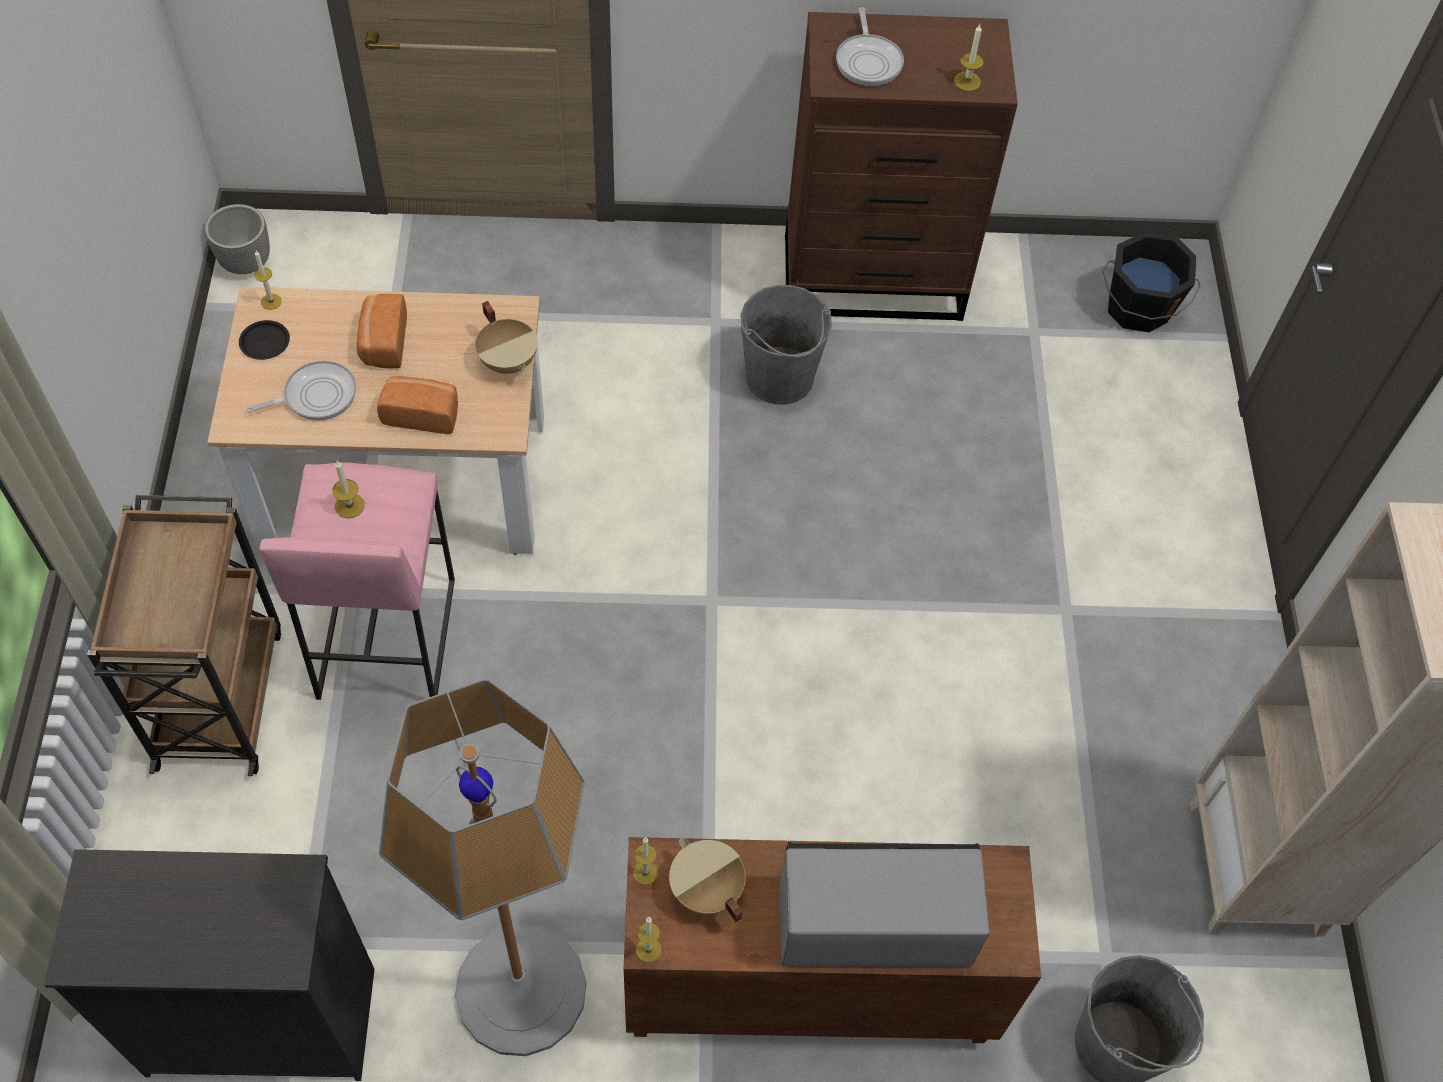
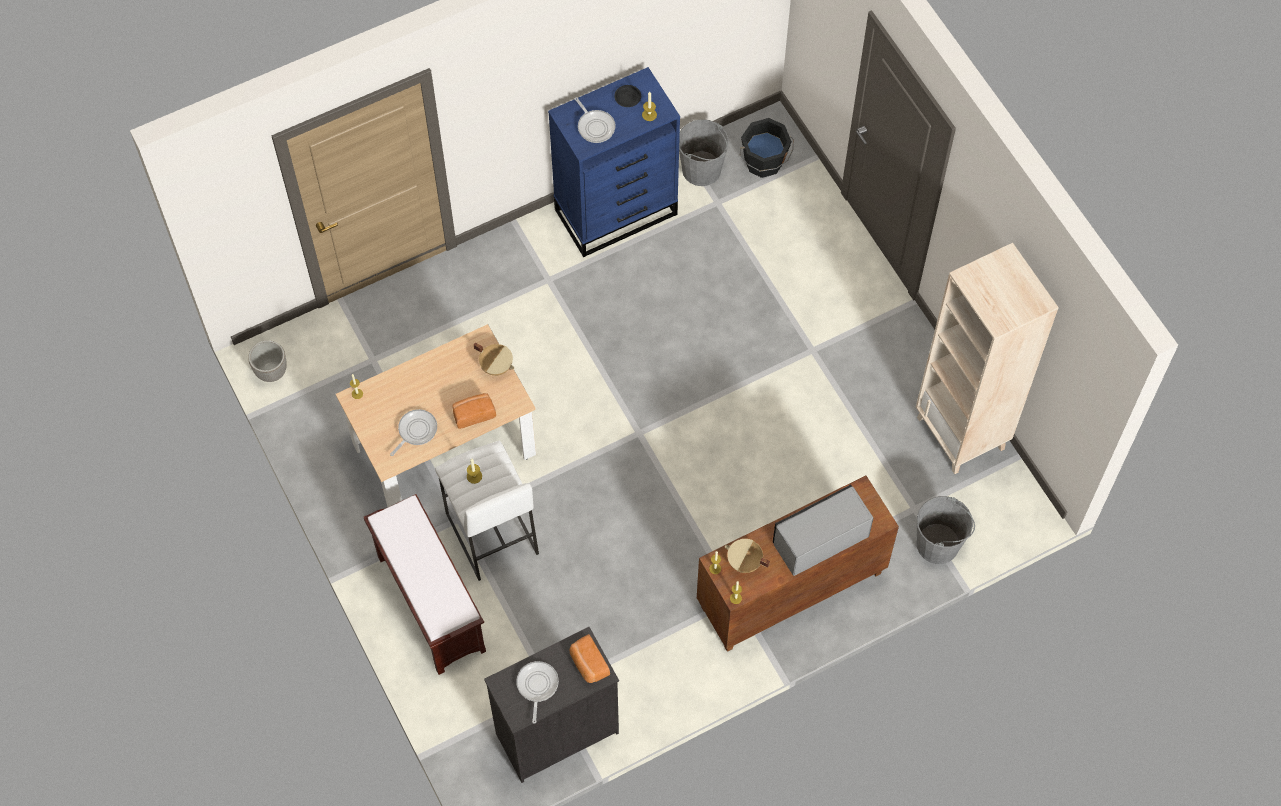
camera: 25 degrees left, 5 degrees up
brown cart [87,495,281,776] -> brown bench [364,494,486,675]
black plate [239,320,290,360] -> black plate moved to [614,85,641,107]
pink stool [259,463,455,700] -> white stool [435,441,539,581]
bread [356,294,407,368] -> bread moved to [569,634,610,683]
floor lamp [379,679,586,1056] -> none
grey bucket [740,285,832,405] -> grey bucket moved to [679,119,729,186]
brown dresser [785,12,1018,321] -> blue dresser [548,67,680,257]
none -> frying pan [516,661,559,724]

